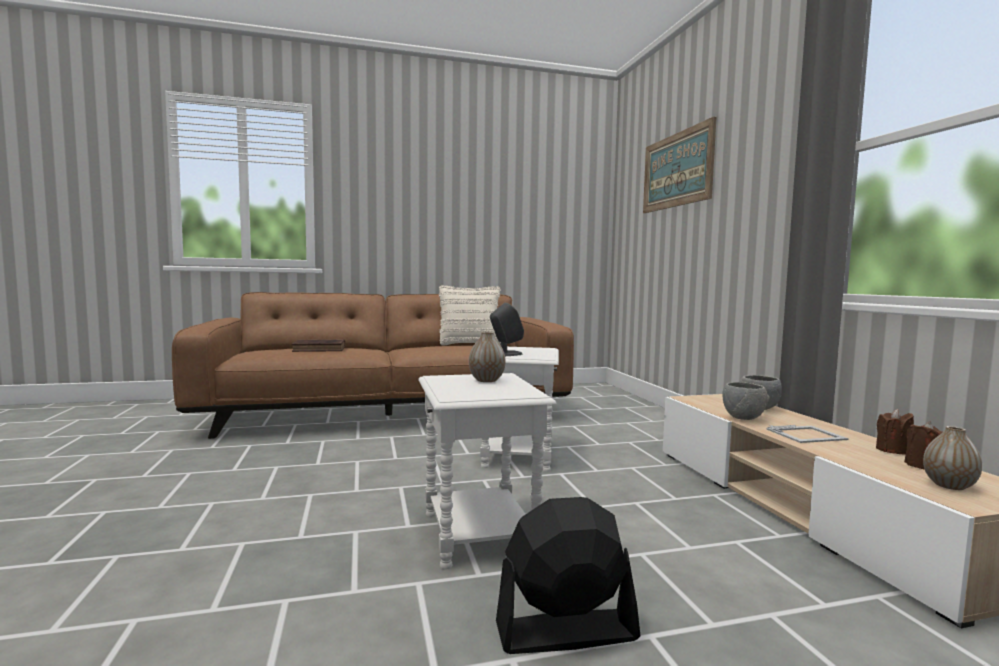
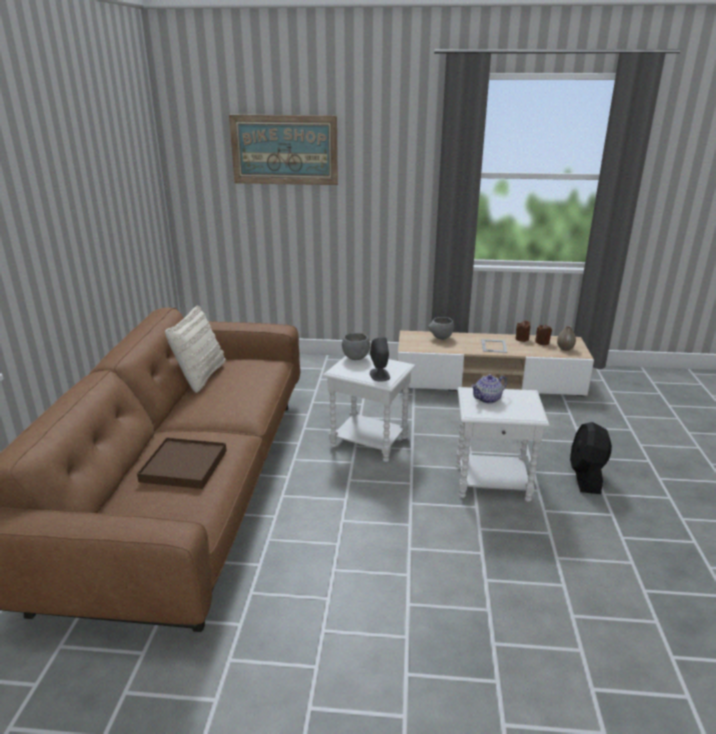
camera: 70 degrees left, 20 degrees up
brown book [292,339,345,352] -> brown tray [137,437,227,489]
vase [469,332,505,382] -> teapot [471,375,507,404]
grey bowl [722,382,769,420] -> grey bowl moved to [342,333,370,360]

